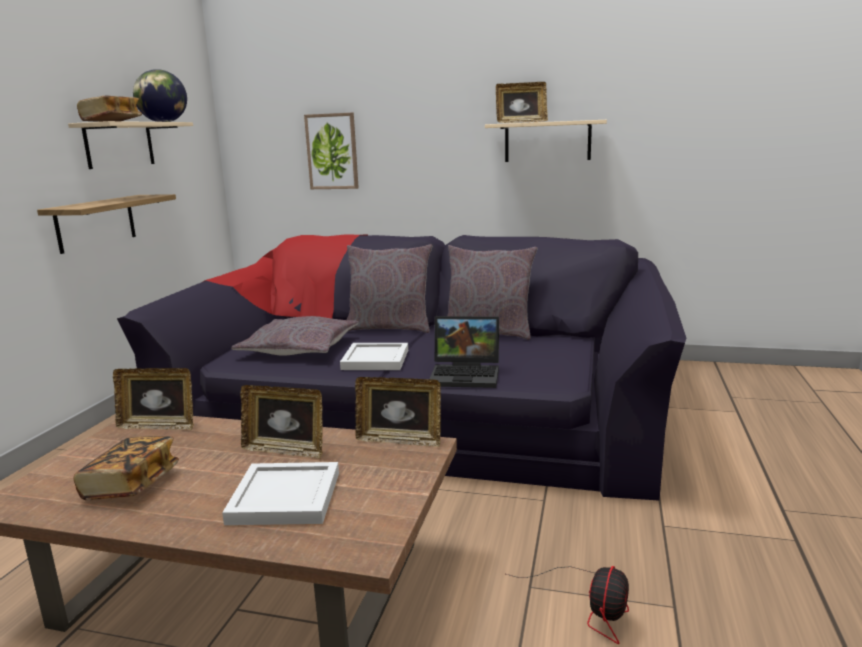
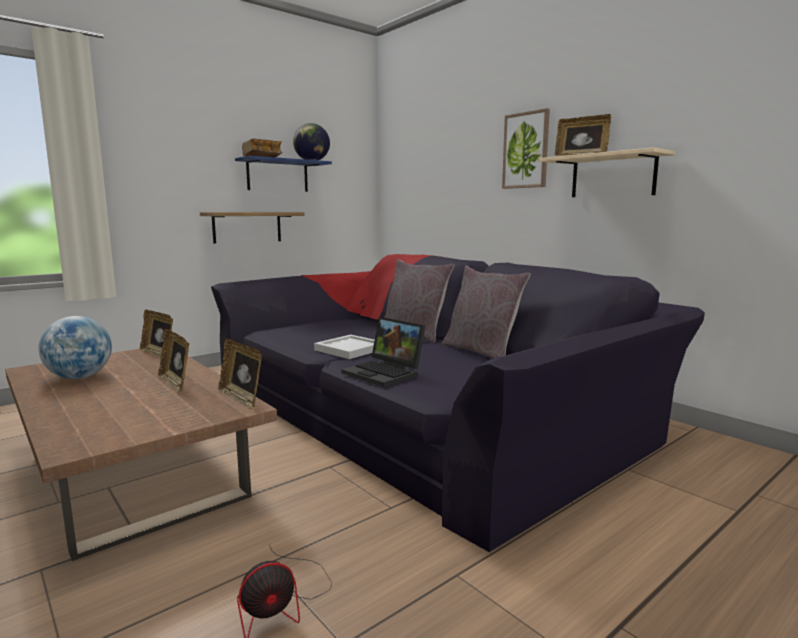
camera: 35 degrees right, 5 degrees down
beige shelf [68,121,193,169] -> blue shelf [235,156,332,192]
book [73,436,179,500] -> globe [38,316,112,379]
white tray [222,462,339,525] -> none
grey pillow [231,316,359,356] -> none
picture [304,113,359,189] -> picture moved to [502,108,550,189]

